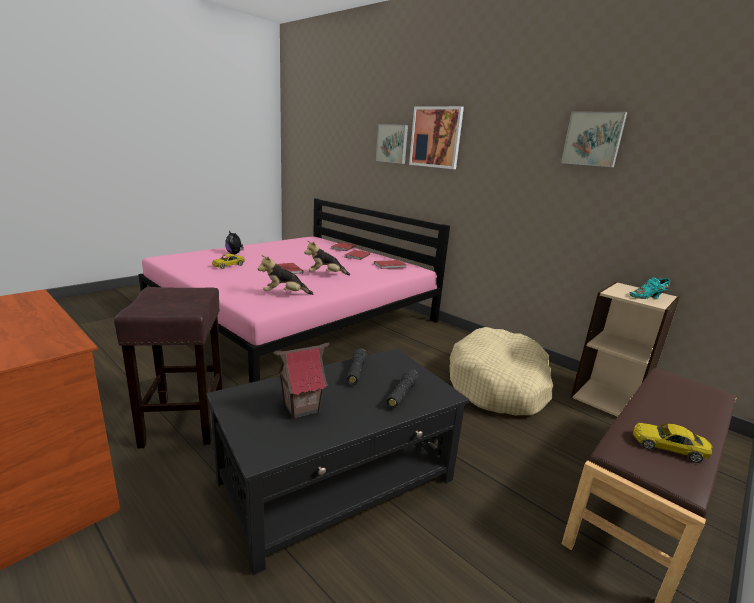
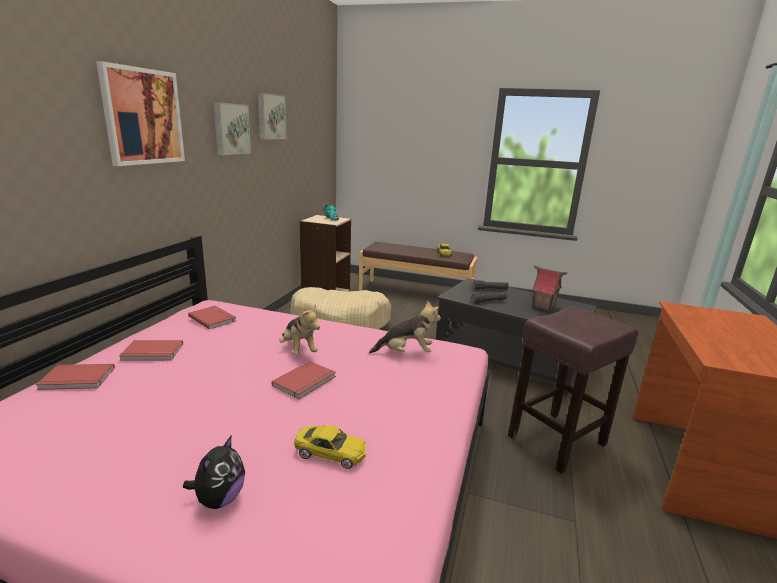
camera: 115 degrees left, 0 degrees up
plush toy [258,255,314,295] -> plush toy turned 60 degrees counterclockwise [369,300,441,354]
picture [376,124,408,164] -> picture moved to [213,102,251,155]

